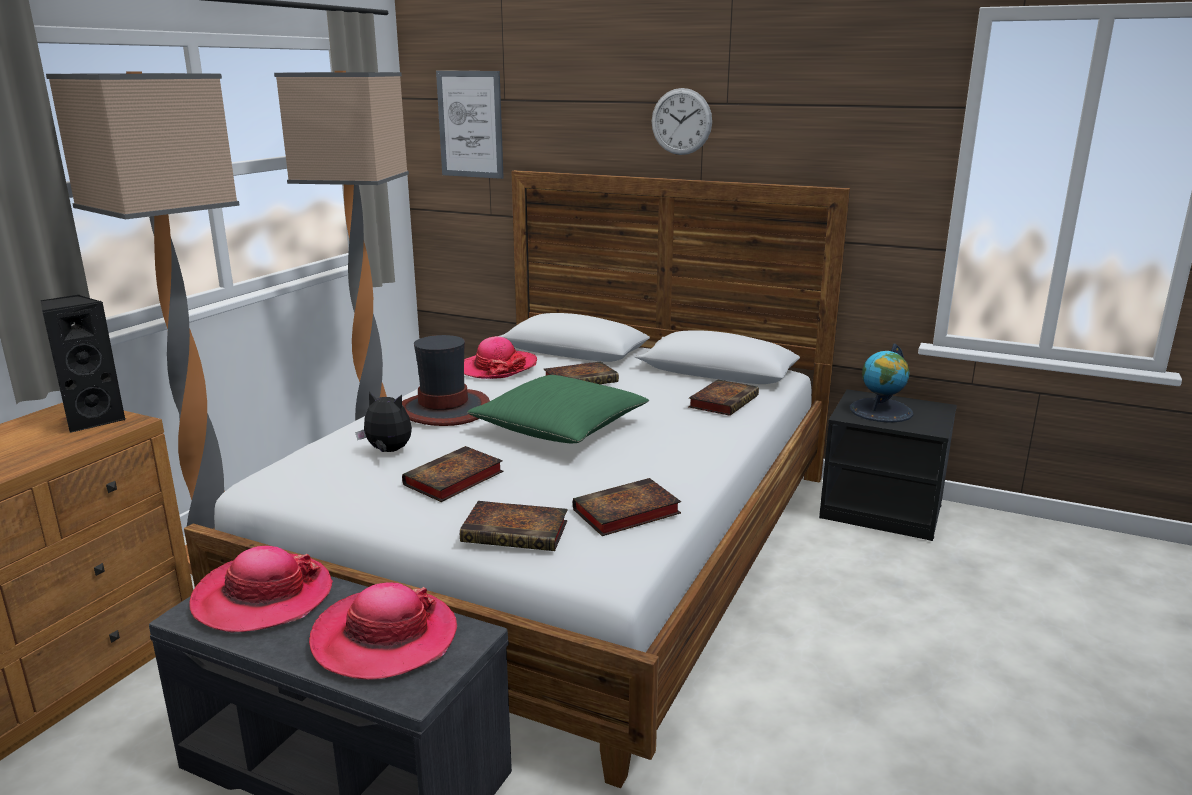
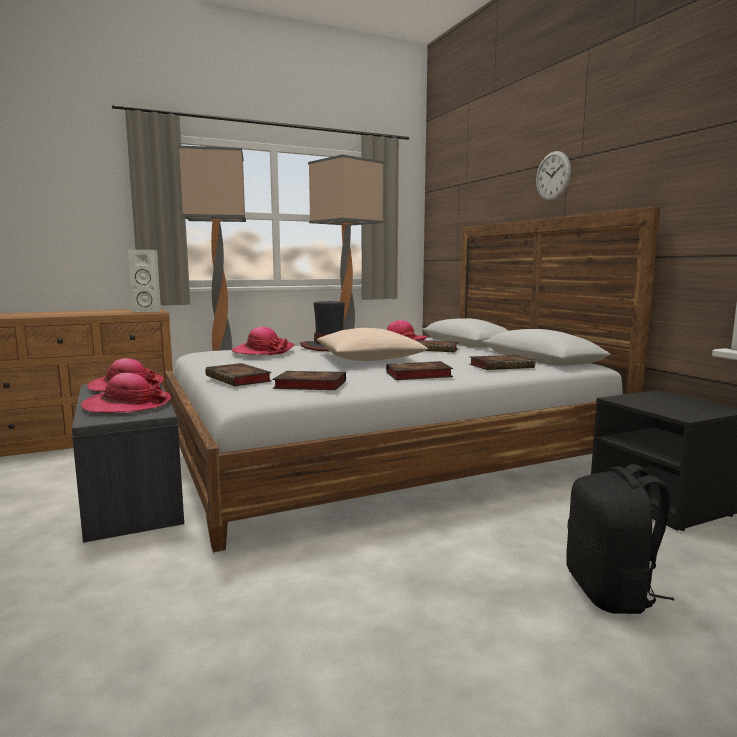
camera: 40 degrees right, 10 degrees down
black speaker [41,294,127,433] -> white speaker [128,250,161,312]
plush toy [355,392,412,452] -> hat [231,327,294,355]
book [402,446,503,502] -> book moved to [386,361,453,380]
picture [436,71,504,179] -> none
green pillow [467,375,649,444] -> beige pillow [317,328,428,361]
globe [850,344,913,423] -> none
none -> black backpack [566,464,674,614]

